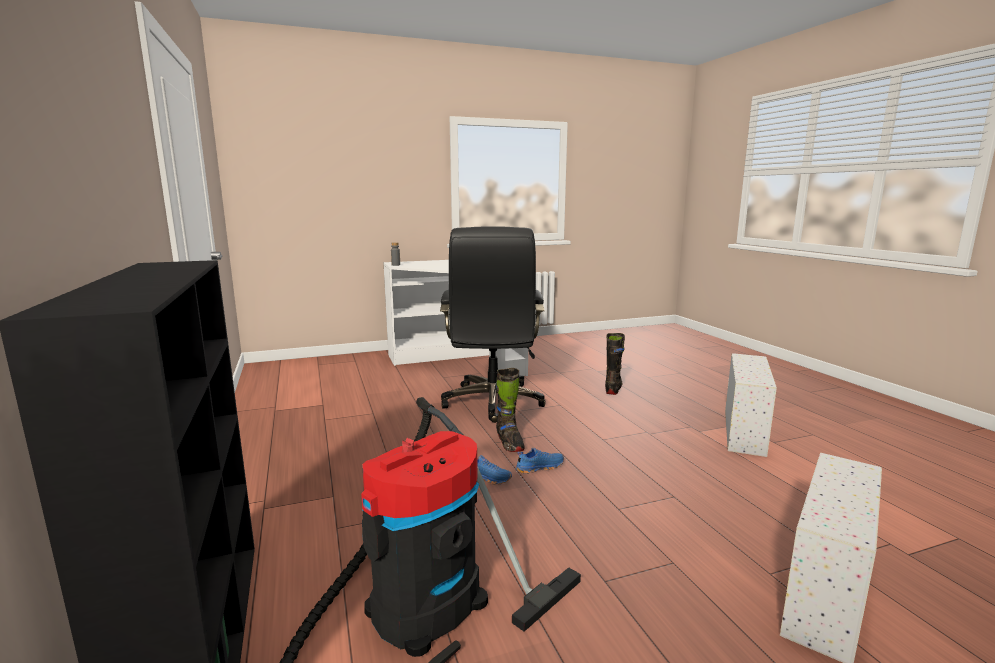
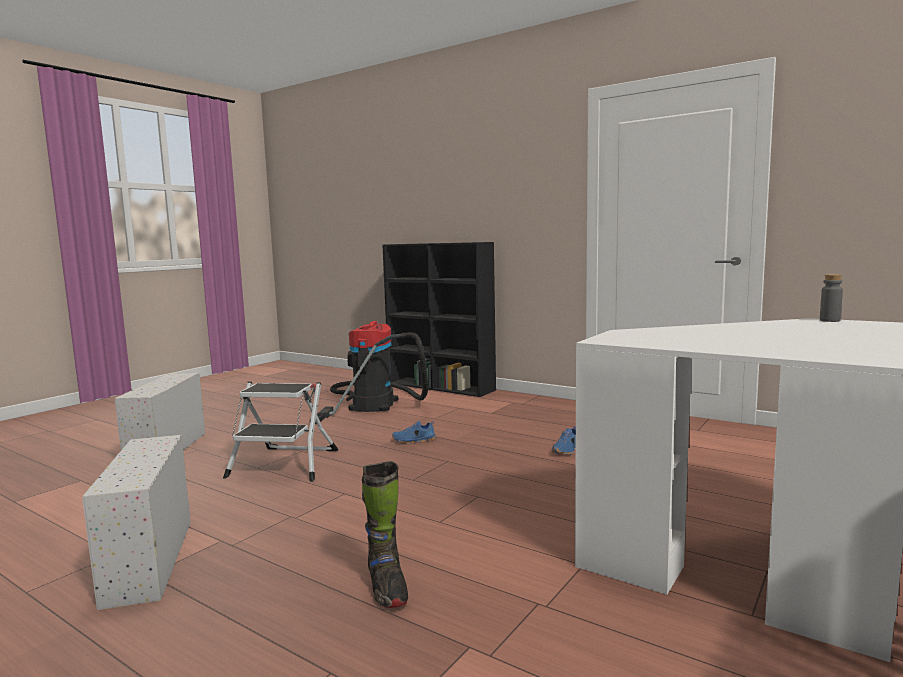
camera: 145 degrees right, 5 degrees down
black office chair [440,226,545,423] -> none
black boot [496,368,525,452] -> none
blue shoe [516,448,564,474] -> blue shoe moved to [552,426,576,455]
none -> step ladder [223,381,338,482]

